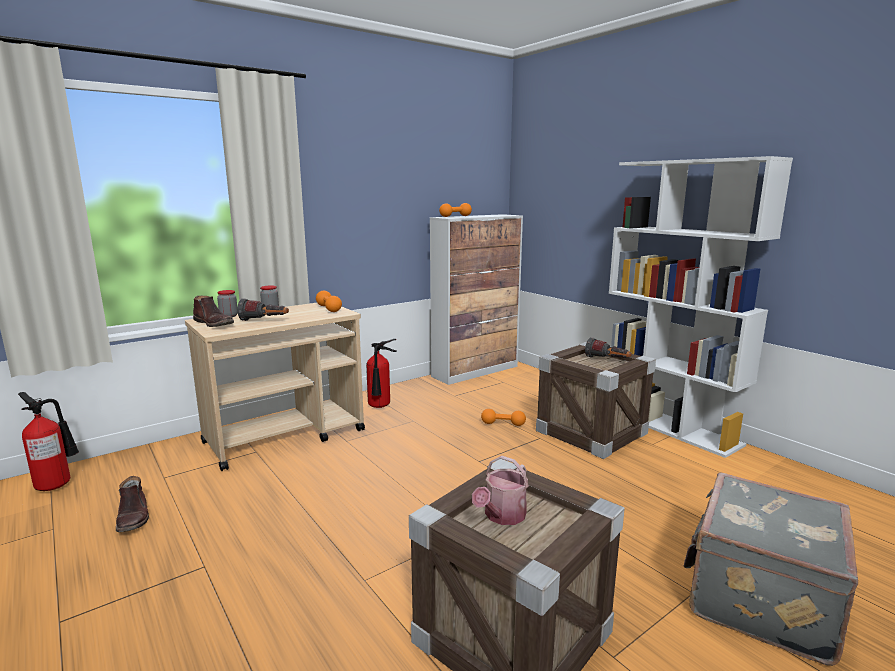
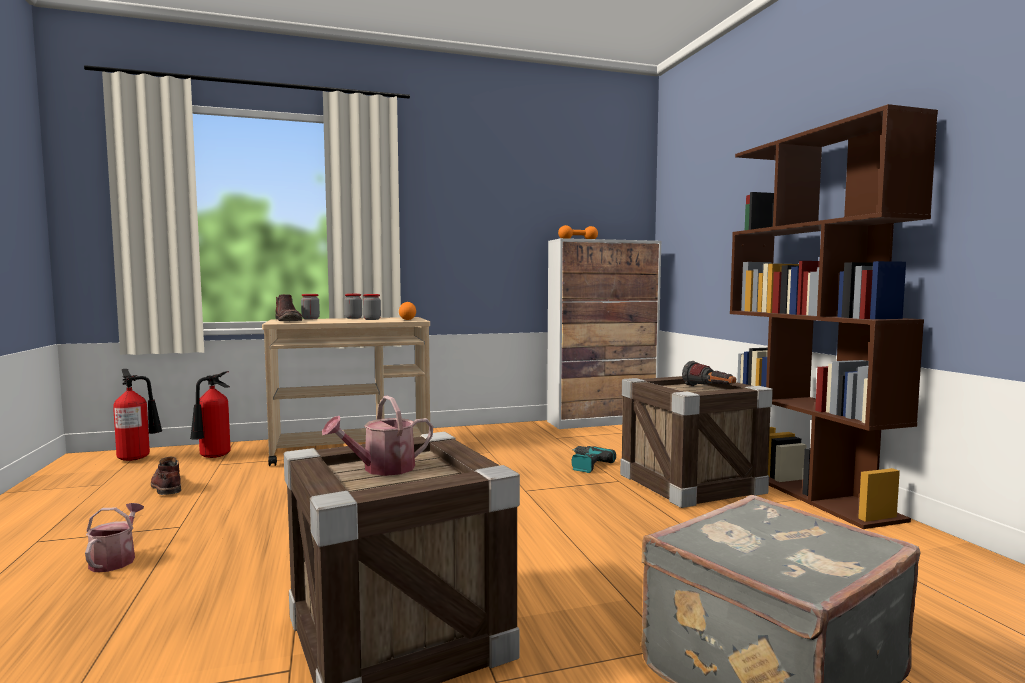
camera: 20 degrees right, 10 degrees down
brown boot [116,476,149,532] -> brown boot turned 150 degrees clockwise [151,457,181,495]
flashlight [237,298,289,321] -> none
fire extinguisher [366,339,397,408] -> fire extinguisher moved to [190,371,231,458]
orange dumbbell [481,409,526,426] -> power drill [572,446,616,473]
white bookcase [609,156,793,458] -> brown bookcase [730,104,938,529]
none -> watering can [85,503,144,572]
none -> jar [363,294,381,320]

